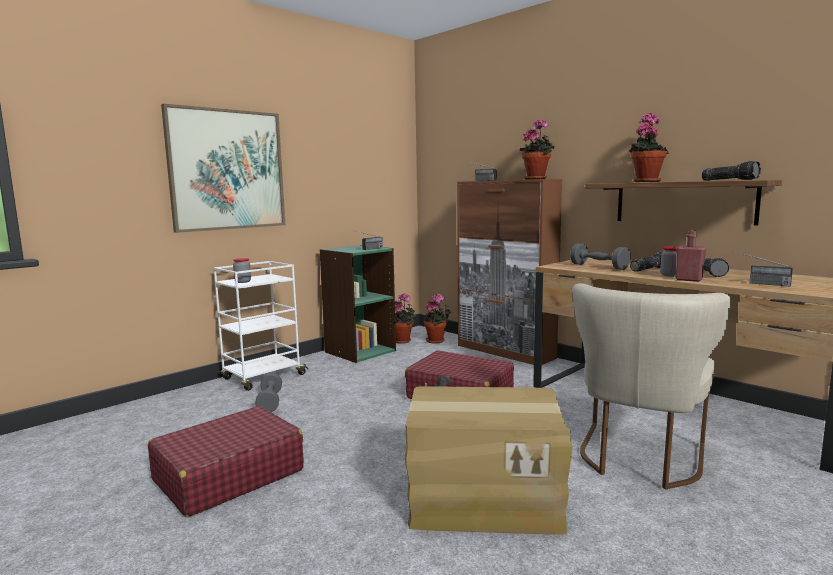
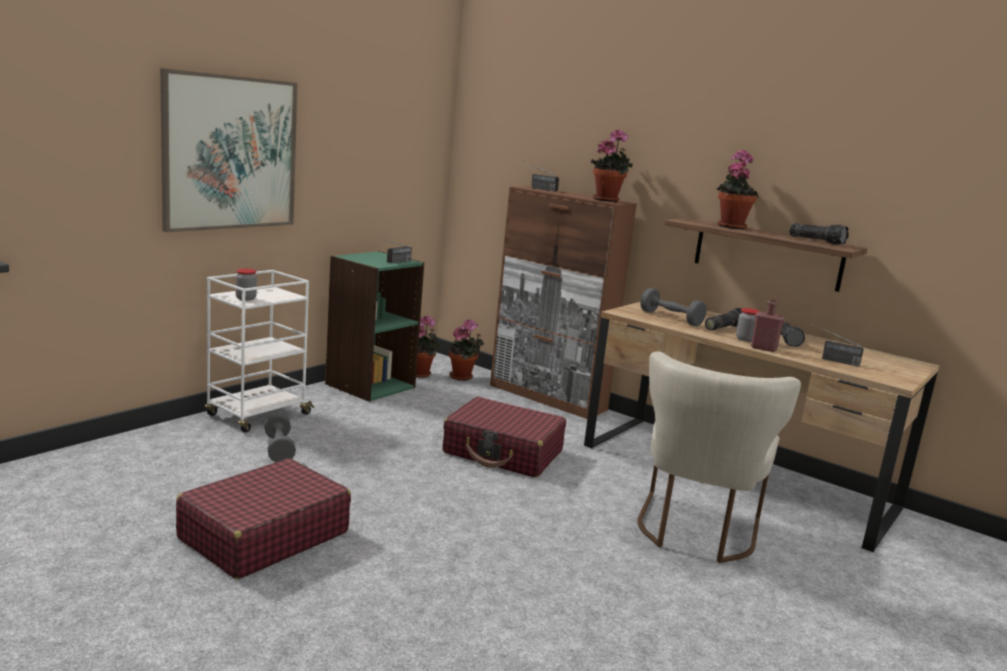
camera: 10 degrees left, 5 degrees up
cardboard box [405,386,573,535] -> none

